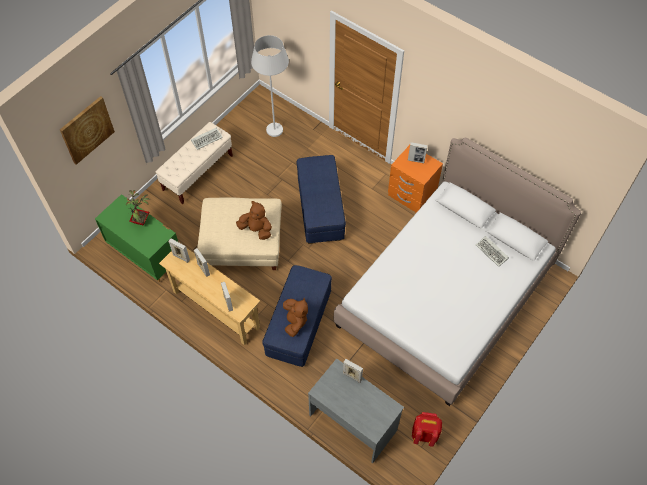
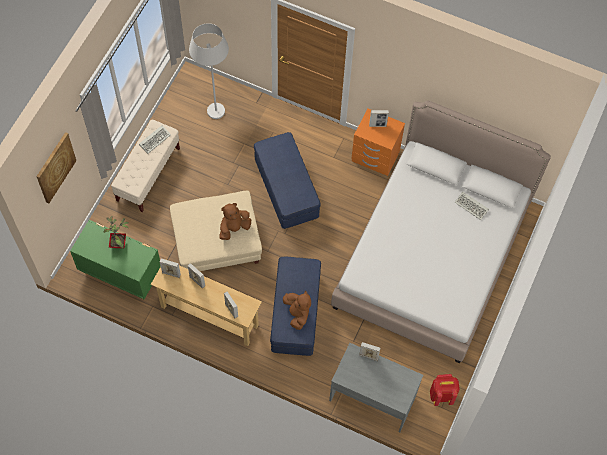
camera: 15 degrees left, 5 degrees up
brown plush toy [236,201,272,240] -> brown plush toy turned 45 degrees counterclockwise [219,203,251,240]

